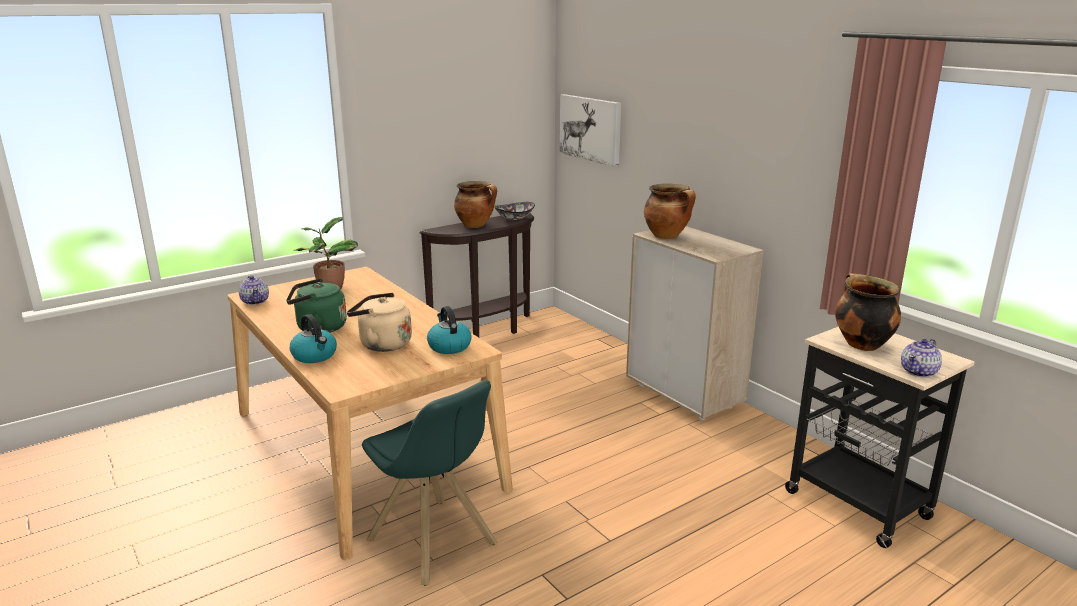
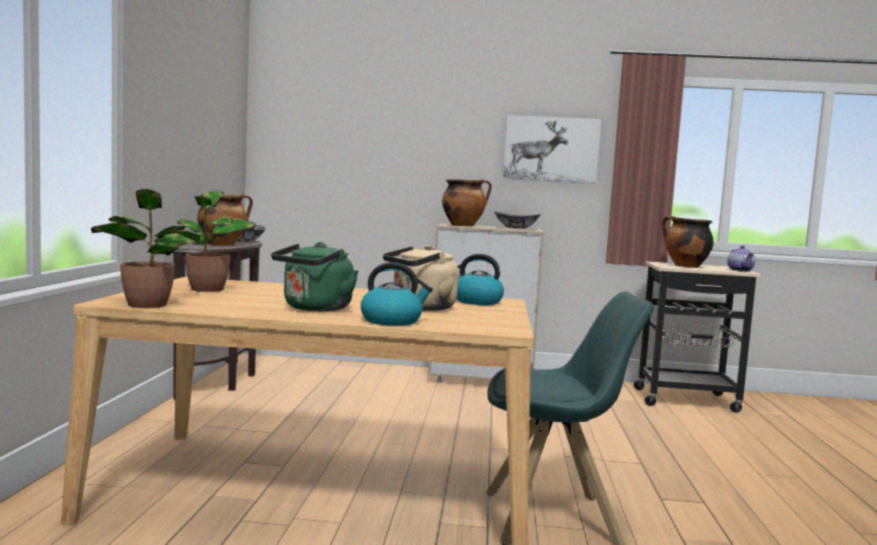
camera: 50 degrees left, 15 degrees down
teapot [239,276,269,305] -> potted plant [91,189,197,308]
picture [560,94,621,167] -> picture moved to [503,115,601,184]
none -> bowl [494,212,541,229]

